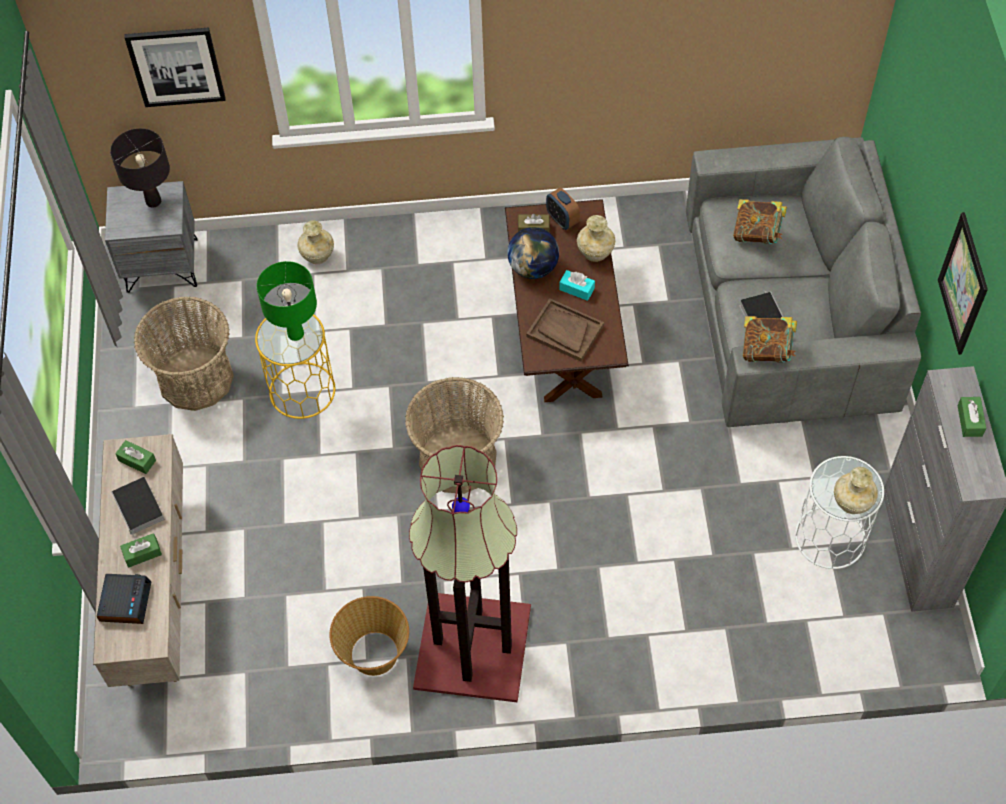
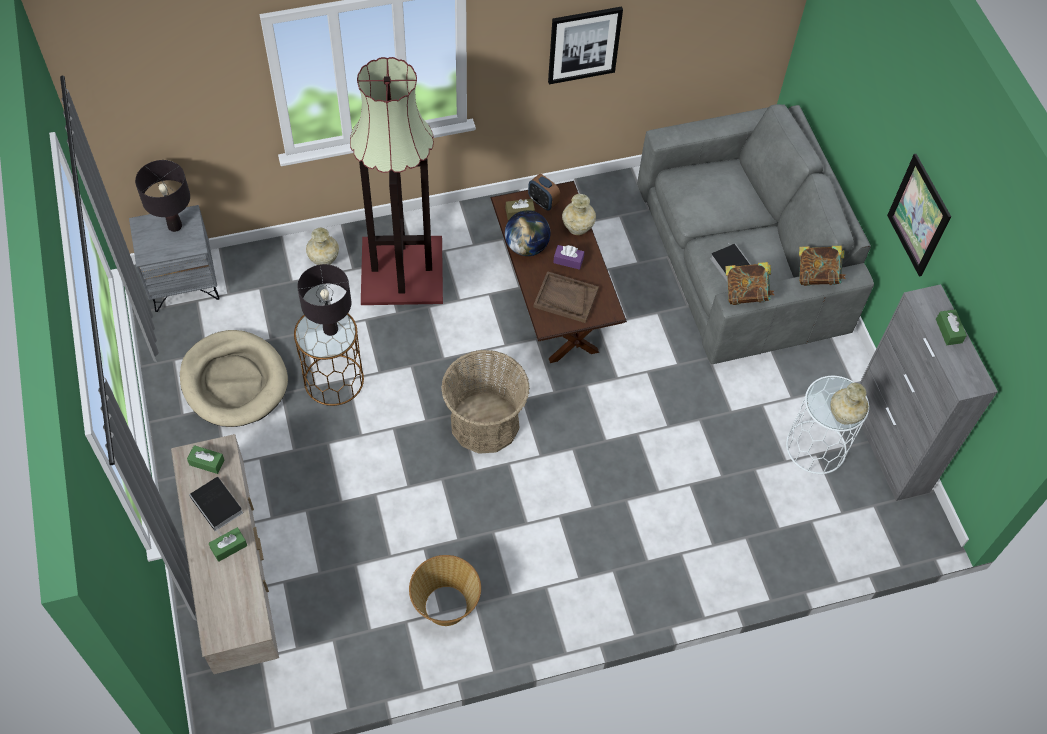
camera: 15 degrees left, 0 degrees up
alarm clock [97,574,151,624] -> none
picture [124,28,226,107] -> picture moved to [548,7,623,84]
basket [134,296,234,411] -> beige dog bed [180,330,288,427]
yellow side table [255,314,335,419] -> brown side table [294,314,364,406]
green table lamp [257,261,317,341] -> black table lamp [297,264,351,336]
floor lamp [409,445,531,703] -> floor lamp moved to [350,57,443,305]
turquoise tissue box [559,270,595,301] -> purple tissue box [553,245,584,270]
book [733,199,787,244] -> book moved to [799,246,846,286]

